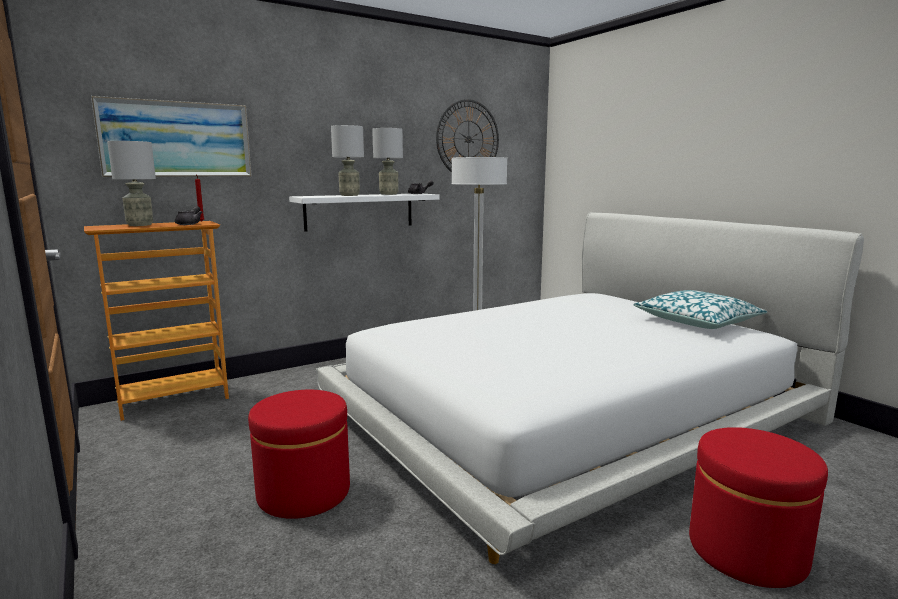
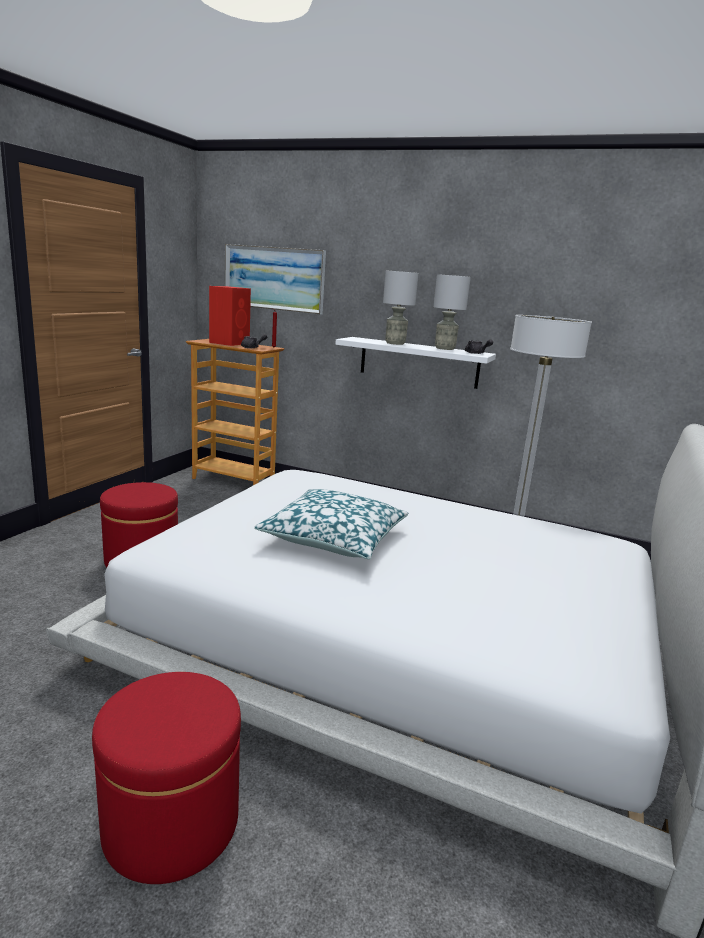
camera: 55 degrees right, 5 degrees up
grey table lamp [107,141,156,226] -> red speaker [209,286,251,346]
wall clock [436,99,499,172] -> none
pillow [634,290,767,329] -> pillow moved to [254,489,408,559]

